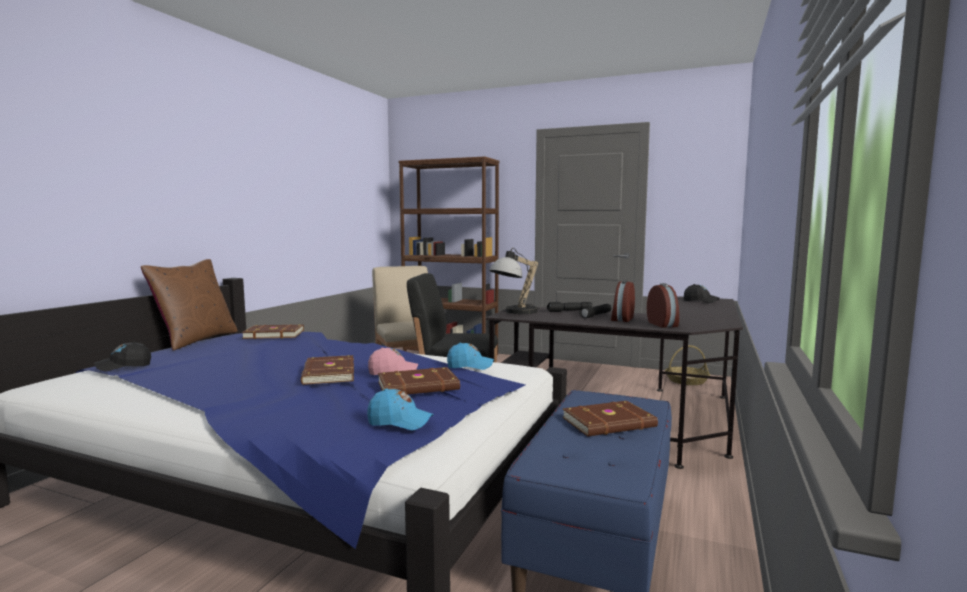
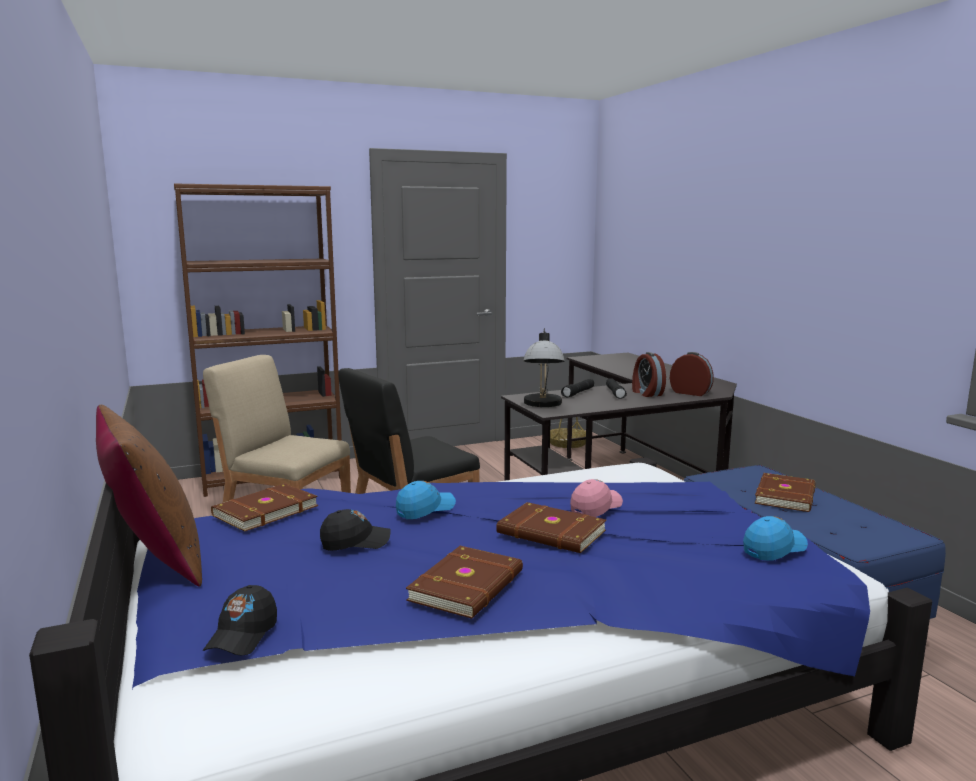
camera: 45 degrees left, 5 degrees up
brown book [378,367,460,394] -> brown book moved to [406,546,523,619]
blue cap [447,343,494,370] -> blue cap moved to [396,481,456,519]
black cap [684,284,719,303] -> black cap moved to [320,509,391,551]

